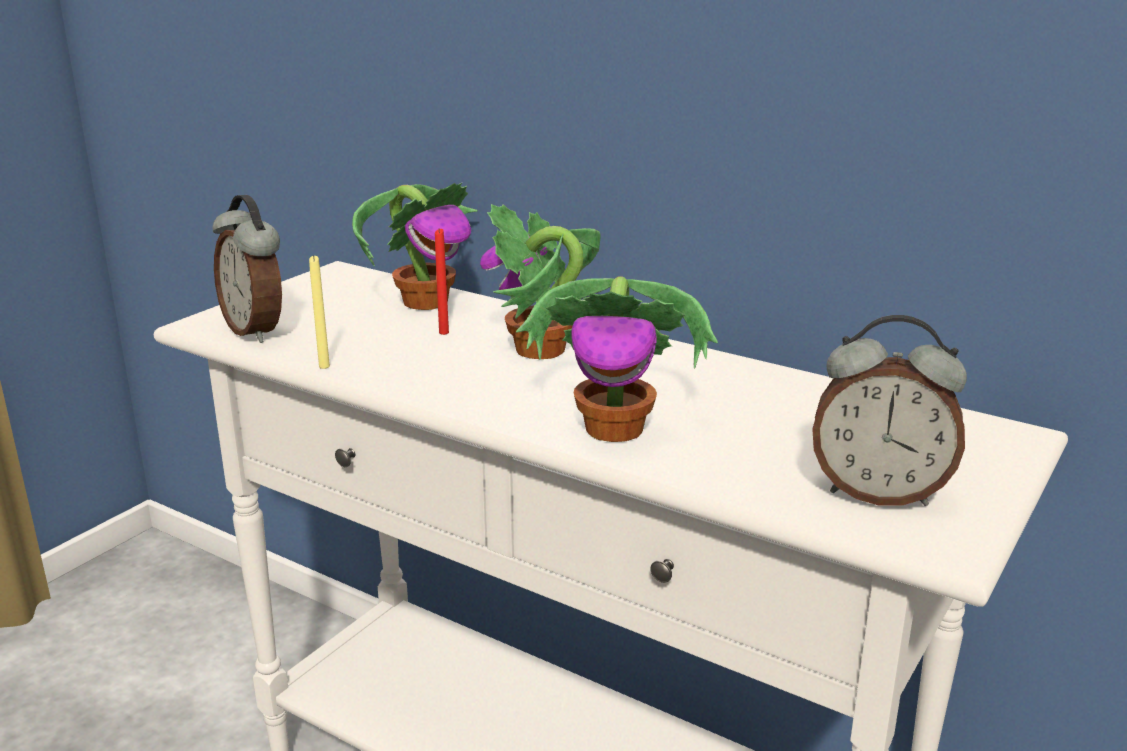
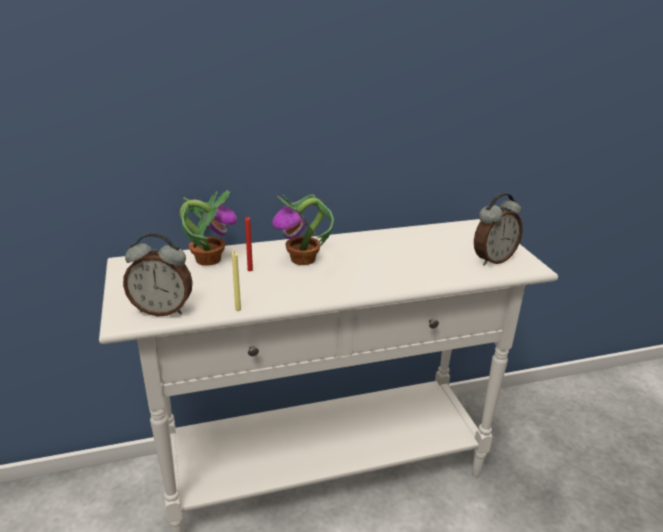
camera: 50 degrees left, 5 degrees up
potted plant [516,277,718,442] -> none

